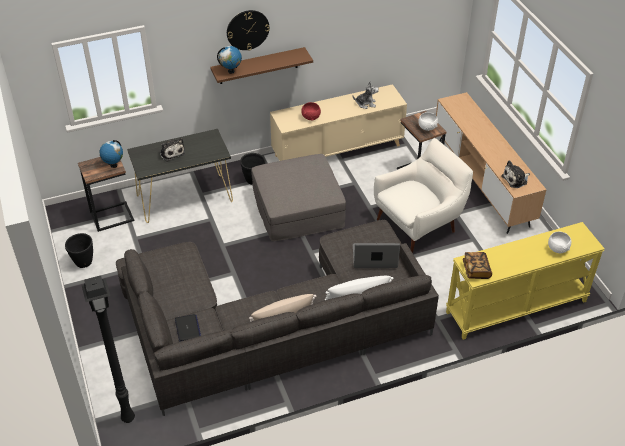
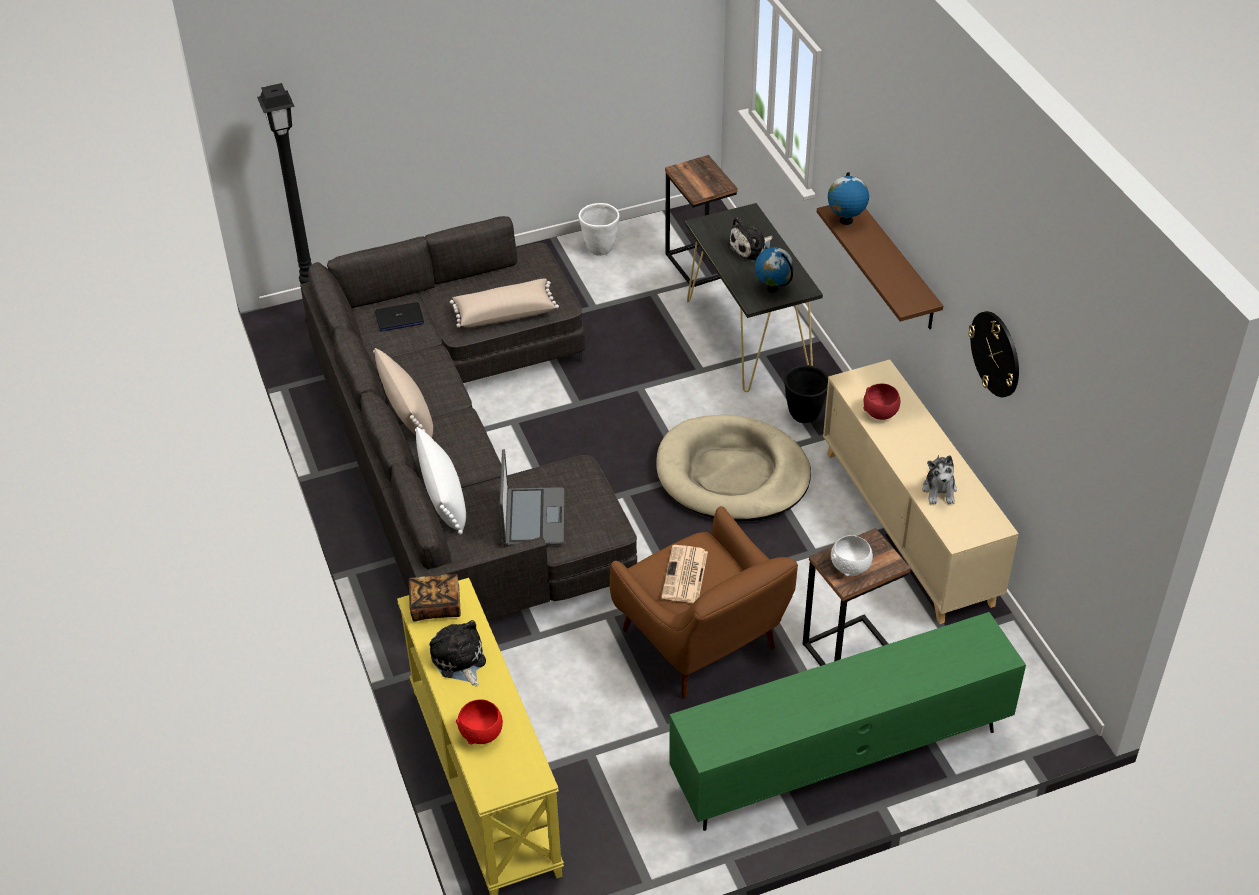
camera: 90 degrees right, 0 degrees up
black planter [65,233,93,268] -> white planter [578,203,620,256]
globe [99,140,123,168] -> globe moved to [755,247,794,293]
wall clock [227,10,270,50] -> wall clock moved to [968,311,1019,397]
grey ottoman [251,154,346,241] -> beige dog bed [656,415,811,522]
white armchair [374,138,473,253] -> brown armchair [609,506,798,699]
brown tv stand [436,92,547,234] -> green tv stand [669,612,1026,831]
plush toy [502,160,530,188] -> plush toy moved to [429,620,486,686]
white bowl [548,232,571,253] -> red bowl [456,699,503,745]
none -> beige pillow [450,279,559,328]
none -> newspaper [661,545,708,603]

